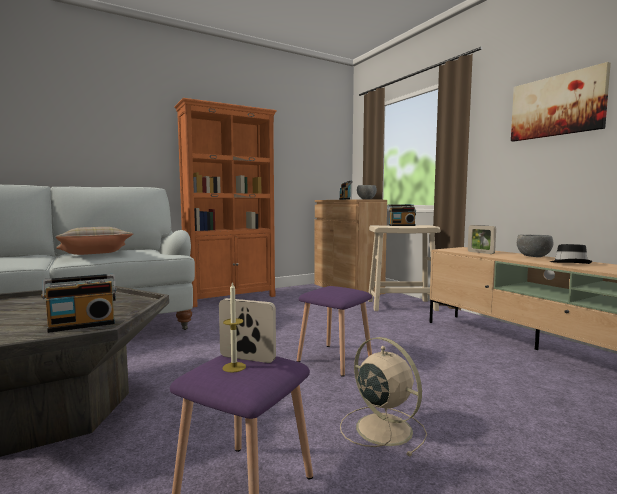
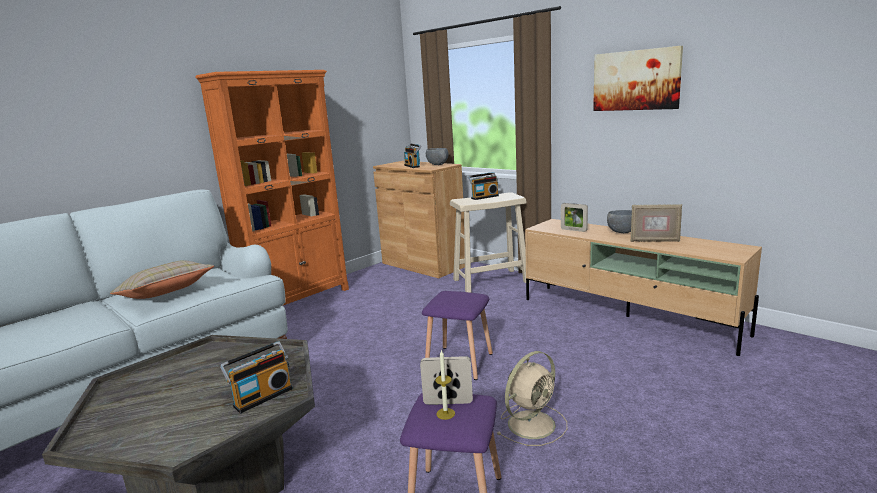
camera: 15 degrees left, 10 degrees up
beige fan [340,337,427,456] -> beige fan turned 105 degrees clockwise [497,351,567,446]
black hat [550,244,592,264] -> picture frame [630,204,682,242]

